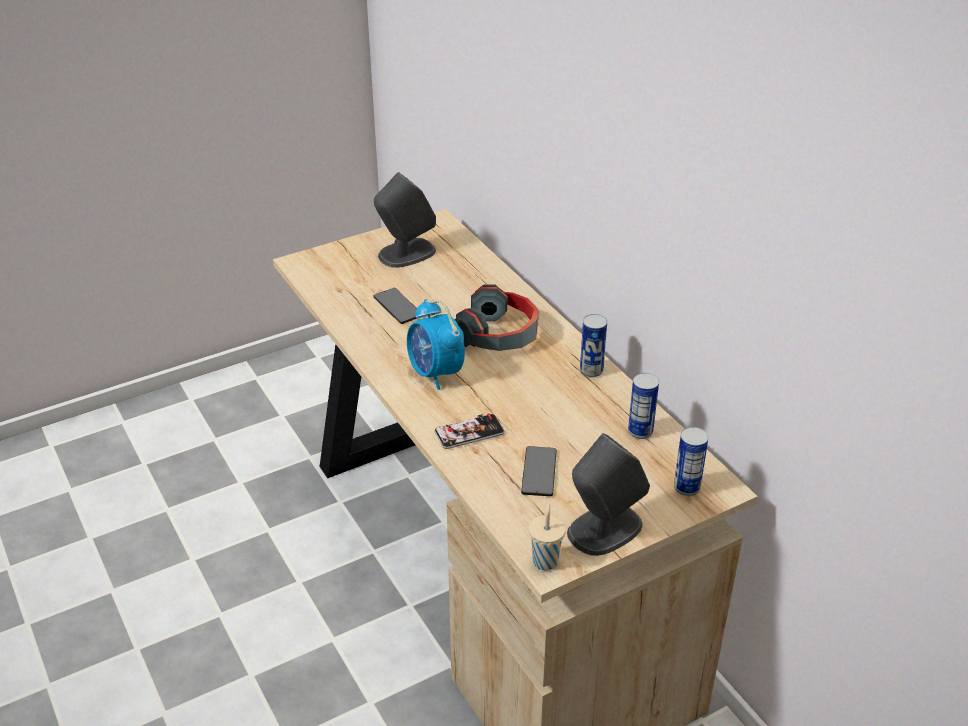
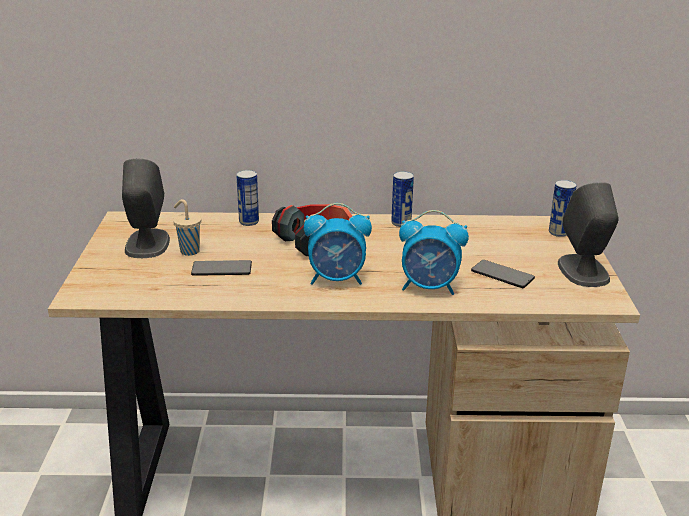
camera: 60 degrees left, 10 degrees down
phone [434,413,505,449] -> alarm clock [399,210,469,295]
beige cup [529,503,566,571] -> beige cup moved to [173,199,201,256]
can [628,373,659,439] -> can moved to [236,170,259,226]

